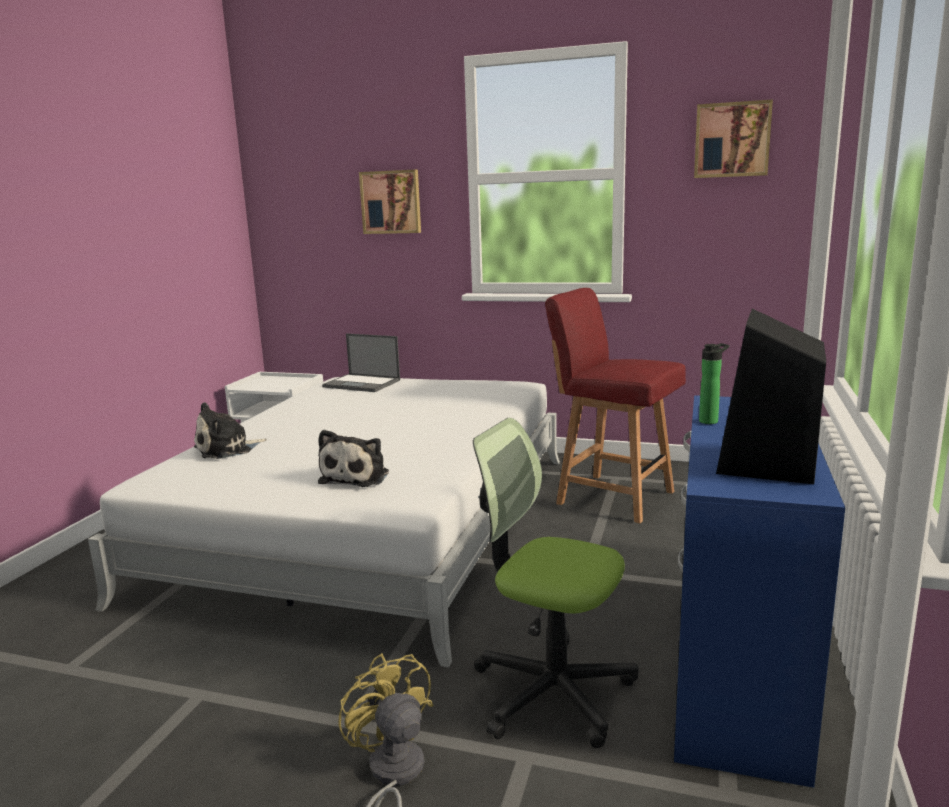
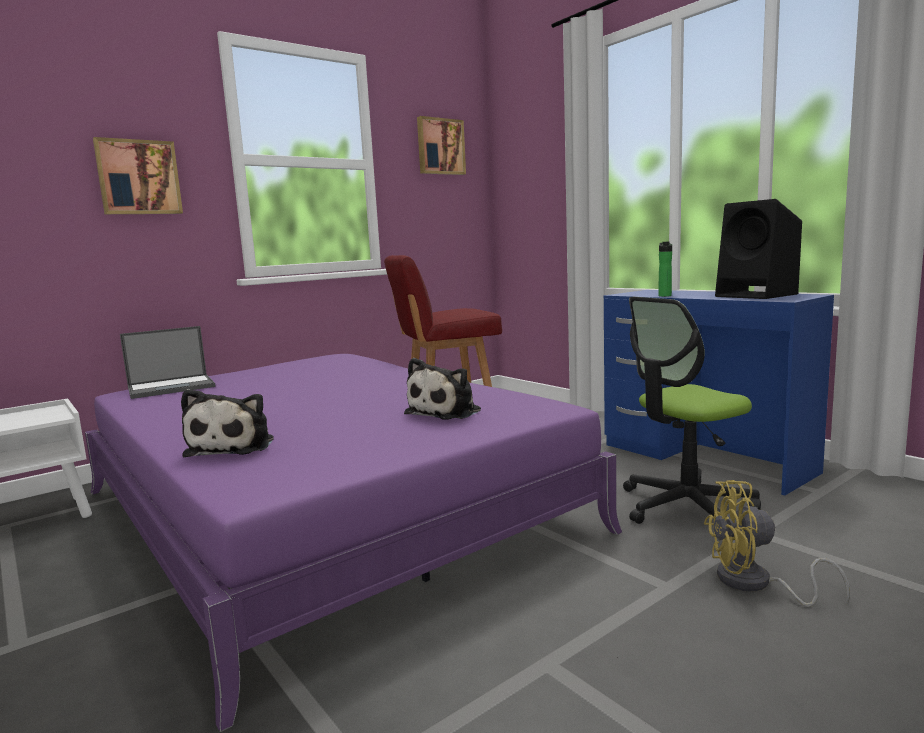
camera: 55 degrees left, 5 degrees down
white bed [88,377,560,667] -> purple bed [85,354,622,732]
plush toy [318,430,389,487] -> plush toy turned 75 degrees clockwise [404,358,481,420]

